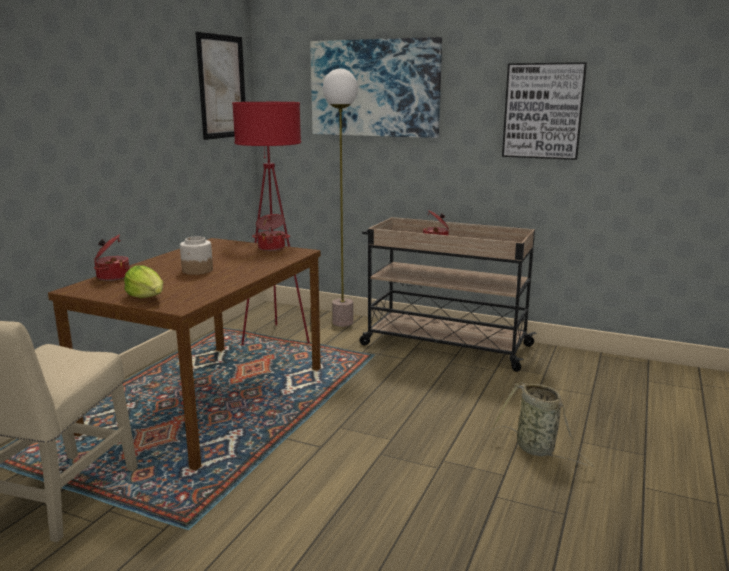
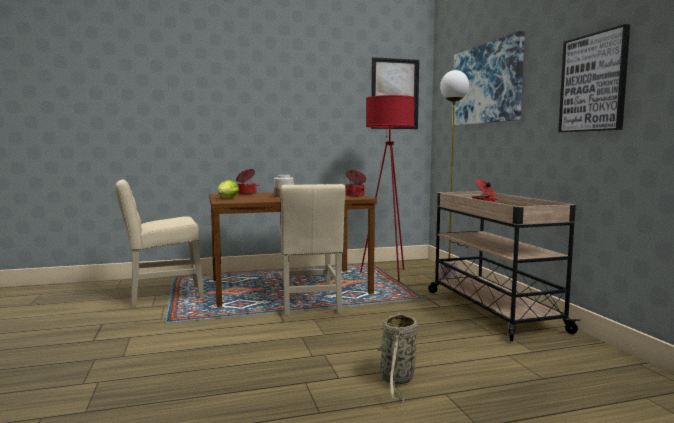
camera: 50 degrees right, 10 degrees down
none -> beige chair [280,184,346,316]

